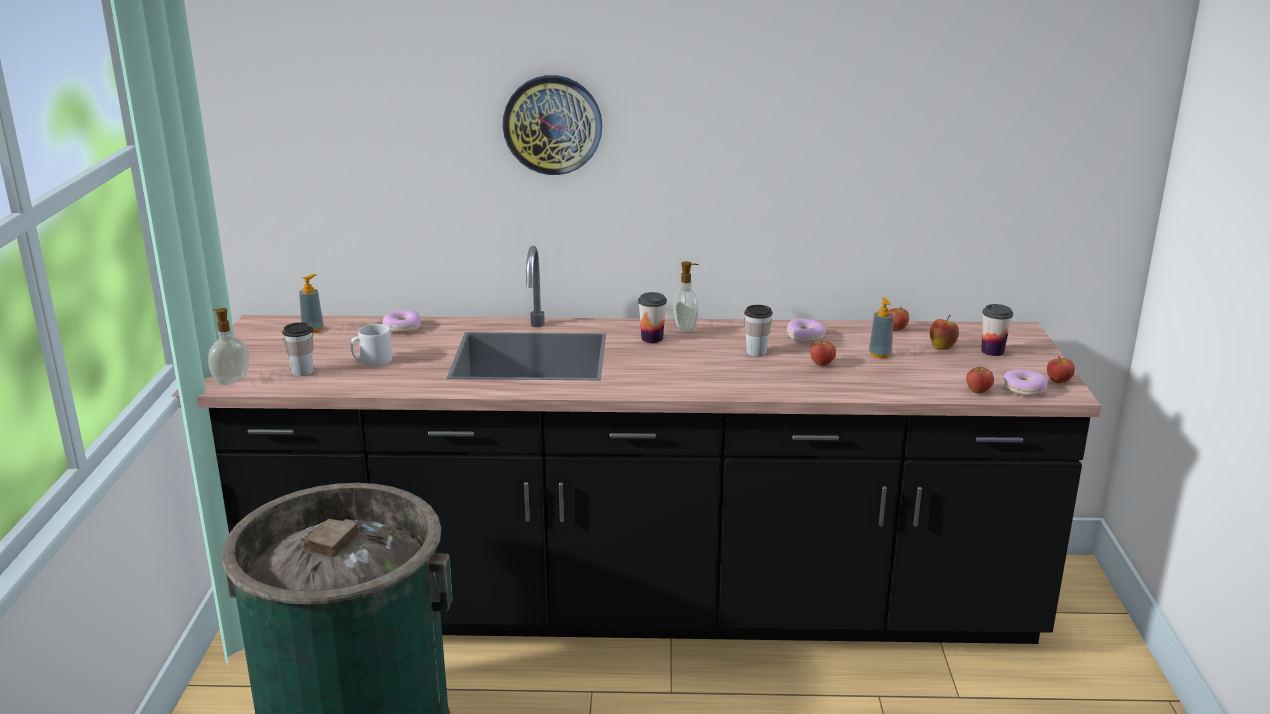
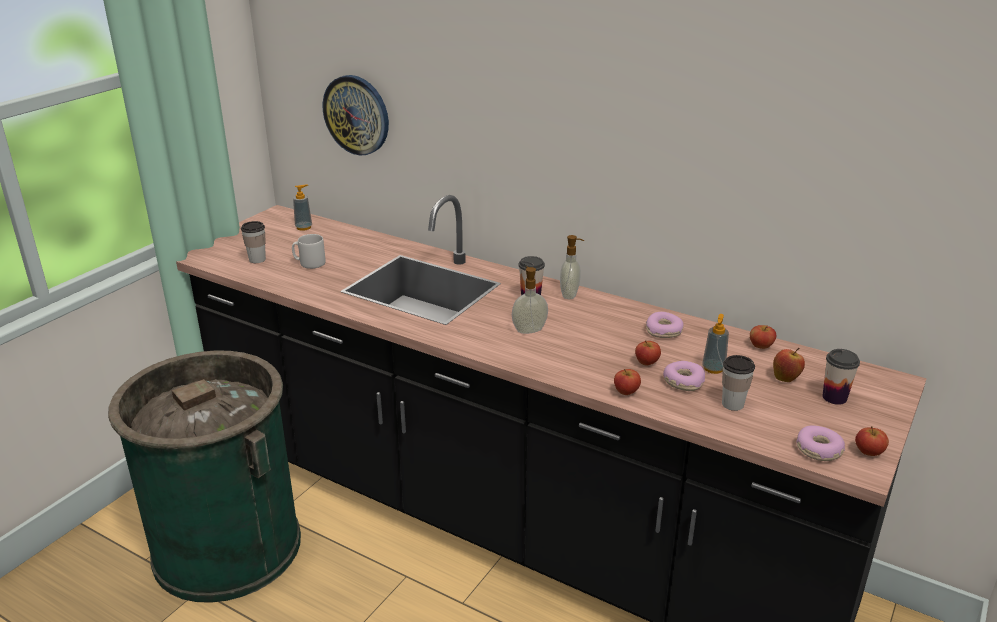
camera: 30 degrees right, 5 degrees up
soap dispenser [208,308,249,385] -> soap dispenser moved to [512,266,548,334]
donut [383,310,421,333] -> donut moved to [663,361,705,391]
wall clock [503,75,602,175] -> wall clock moved to [323,75,389,155]
cup [744,305,773,356] -> cup moved to [722,355,755,411]
apple [966,366,994,394] -> apple moved to [614,369,641,395]

